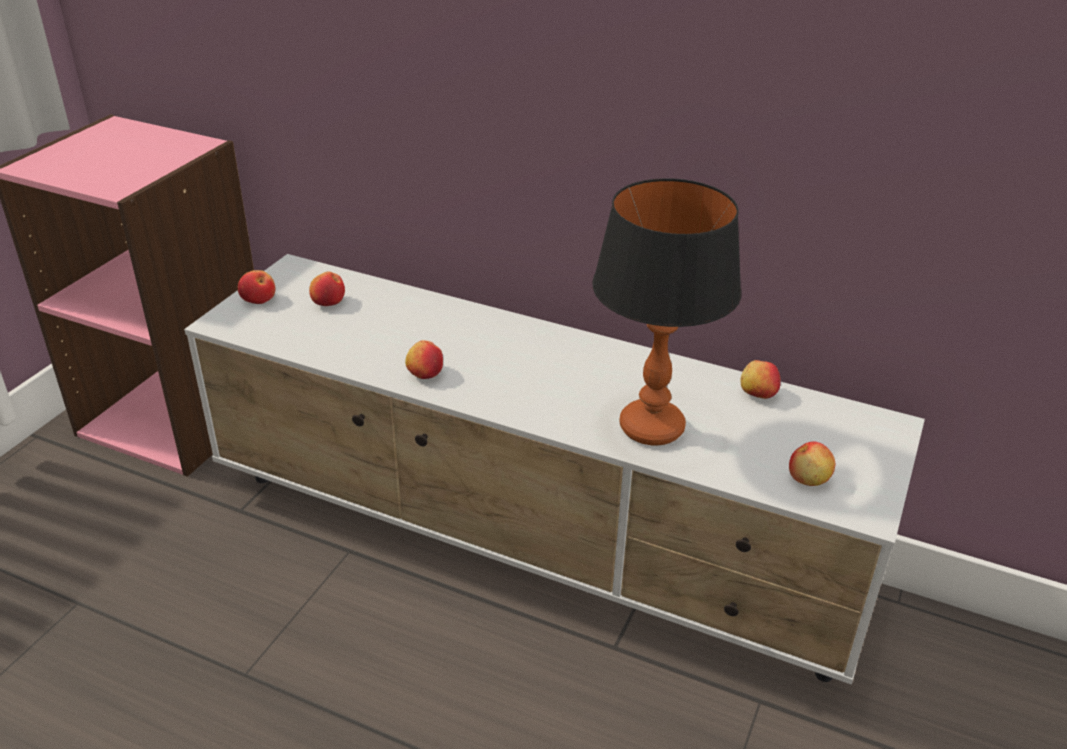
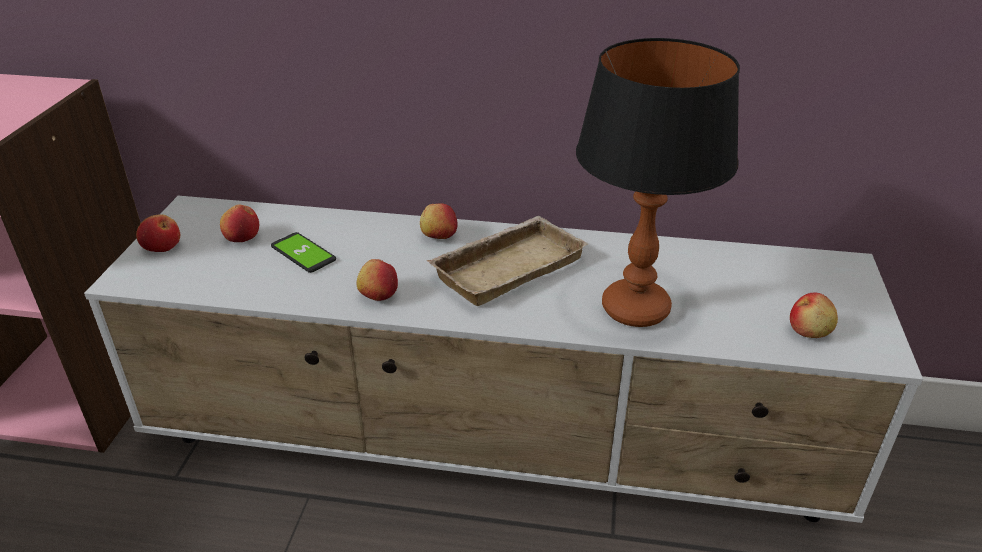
camera: 15 degrees left, 0 degrees up
apple [740,360,781,399] -> apple moved to [420,203,457,239]
none -> phone [271,232,336,273]
none -> beige tray [427,216,588,306]

